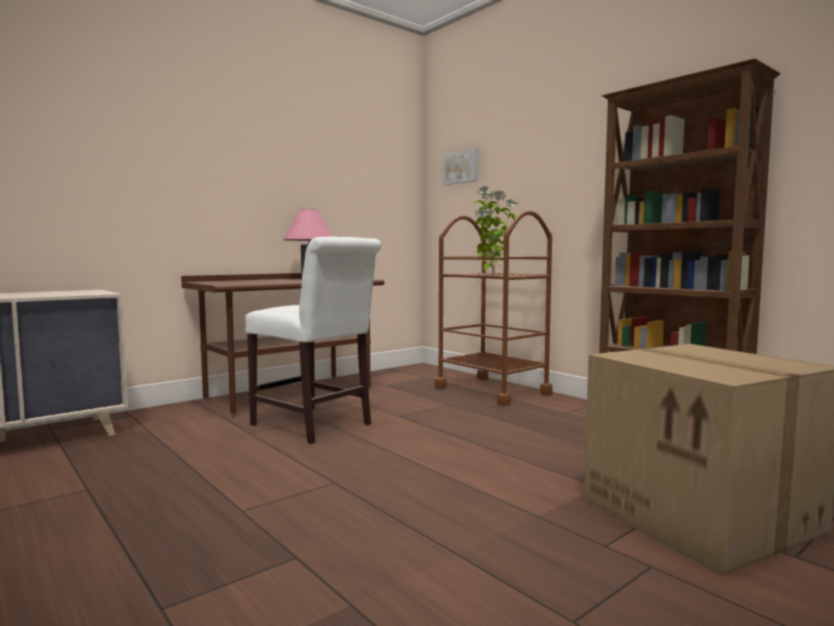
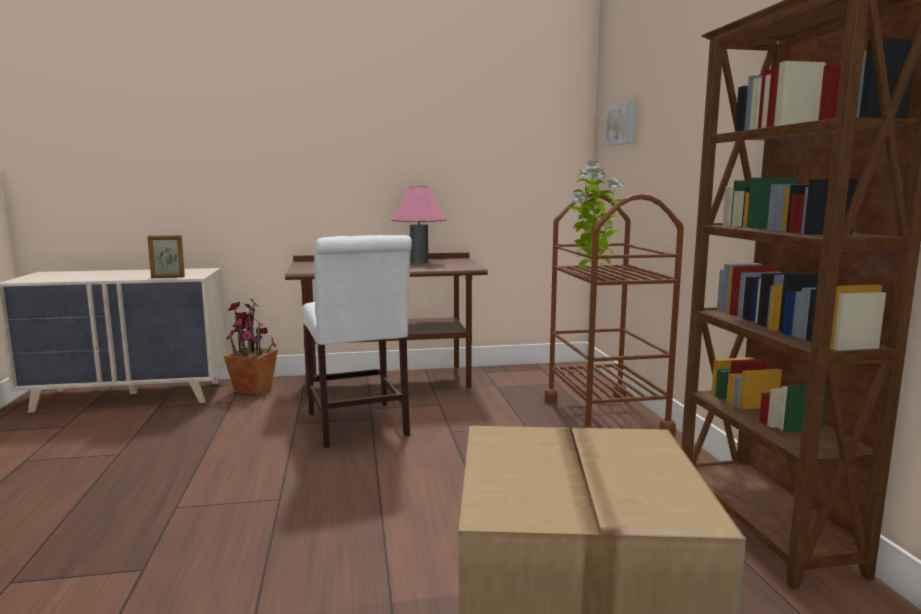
camera: 30 degrees right, 5 degrees up
none -> picture frame [147,235,185,278]
none -> potted plant [224,299,278,395]

